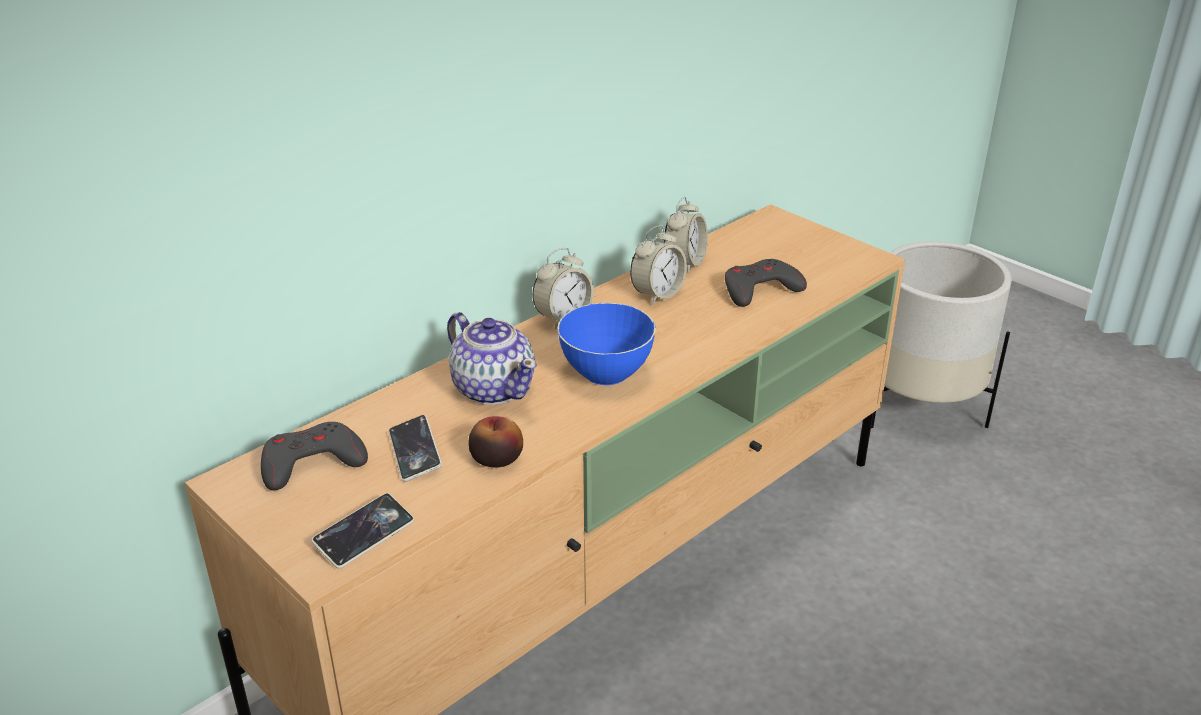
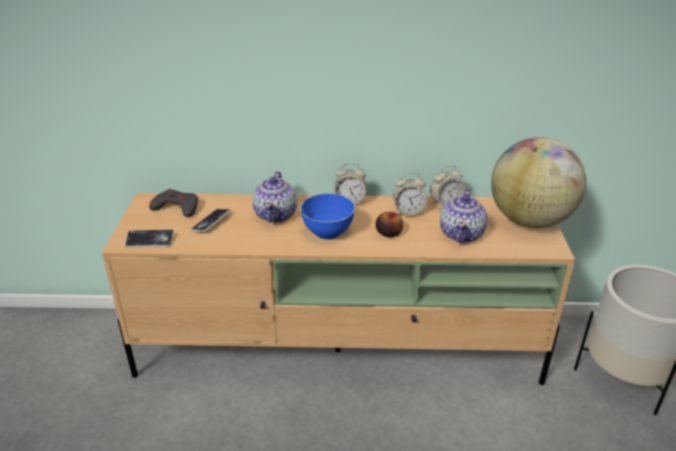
camera: 45 degrees right, 0 degrees up
apple [468,416,523,468] -> apple moved to [376,212,403,237]
grey game controller [725,259,807,307] -> teapot [440,189,488,243]
none -> globe [491,137,586,228]

